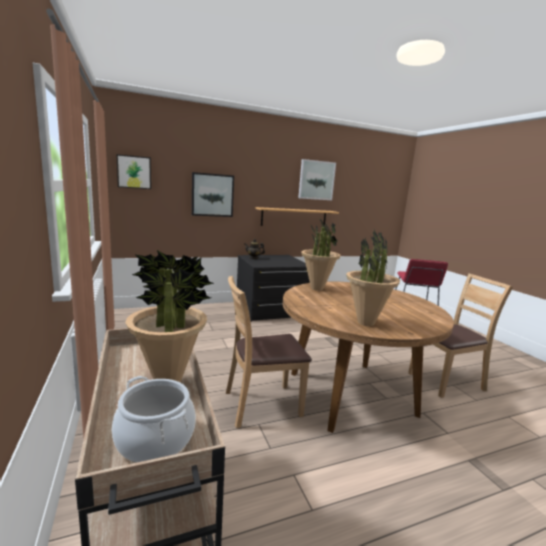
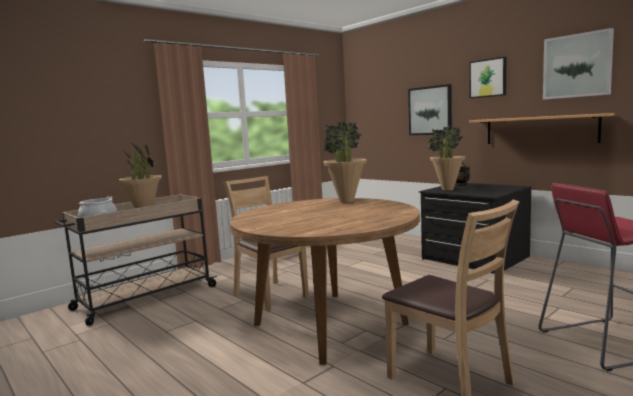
camera: 70 degrees right, 5 degrees down
picture [116,154,151,189] -> picture moved to [470,57,506,98]
potted plant [346,230,400,326] -> potted plant moved to [427,125,466,190]

